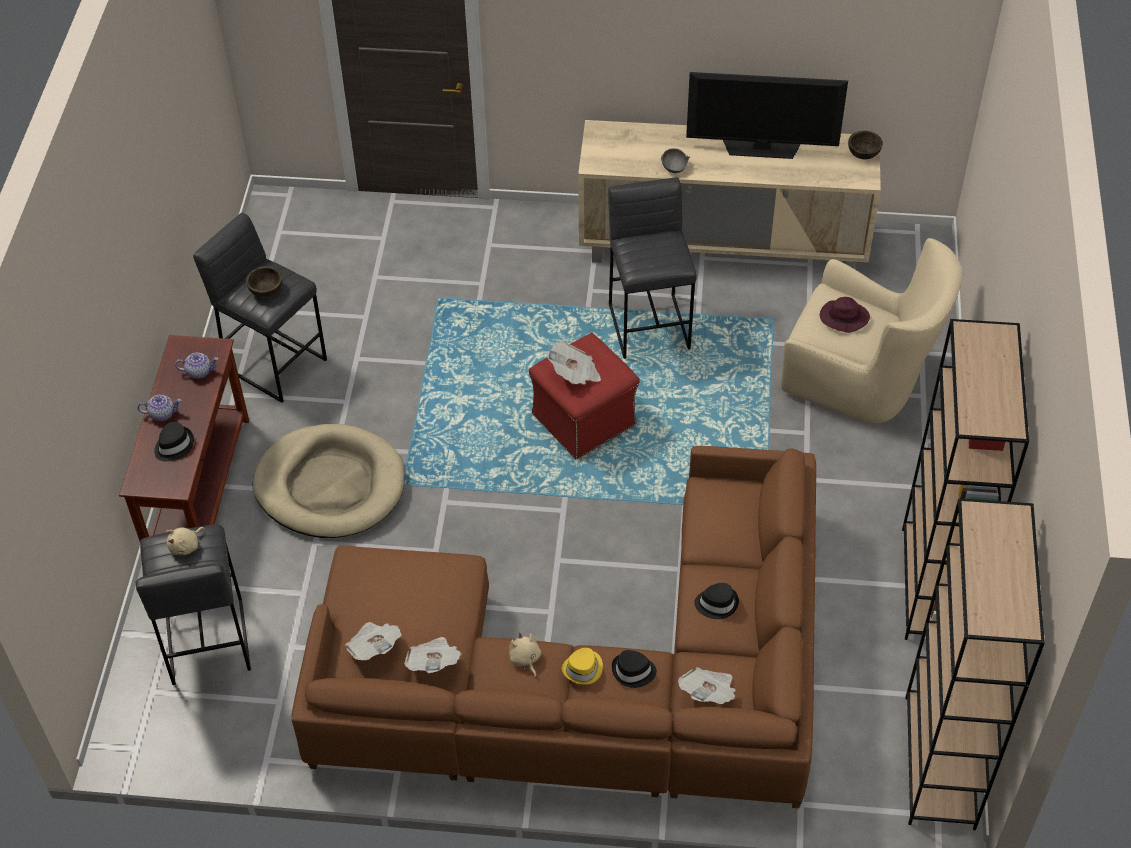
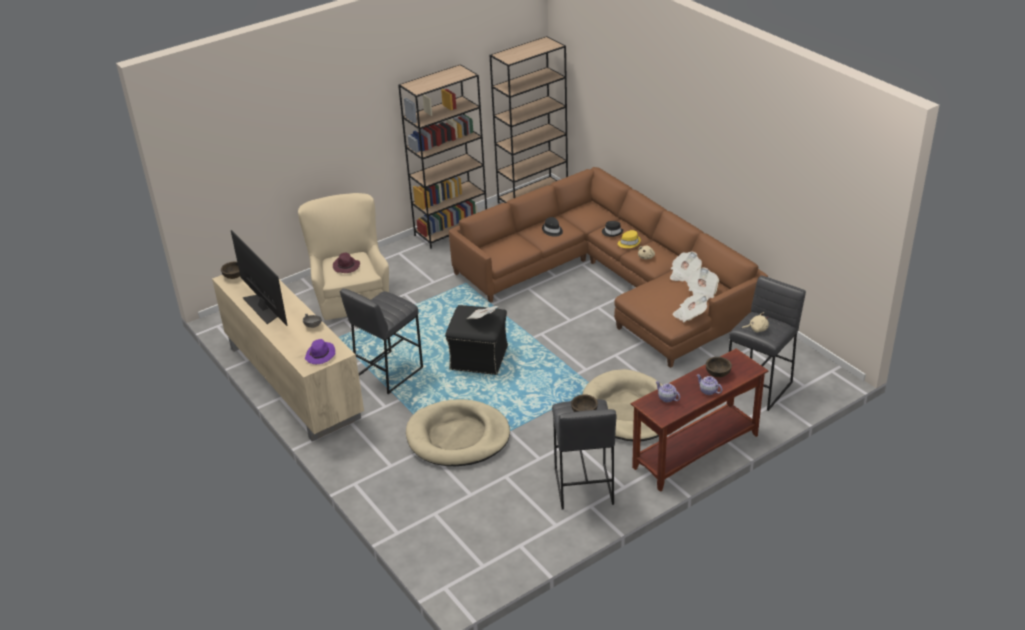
camera: 130 degrees left, 15 degrees down
black hat [154,422,194,462] -> brown bowl [706,357,732,377]
red ottoman [529,333,640,459] -> black ottoman [445,305,508,375]
newspaper [678,667,736,704] -> newspaper moved to [673,293,709,322]
none -> purple hat [305,339,335,364]
none -> beige dog bed [406,399,510,466]

